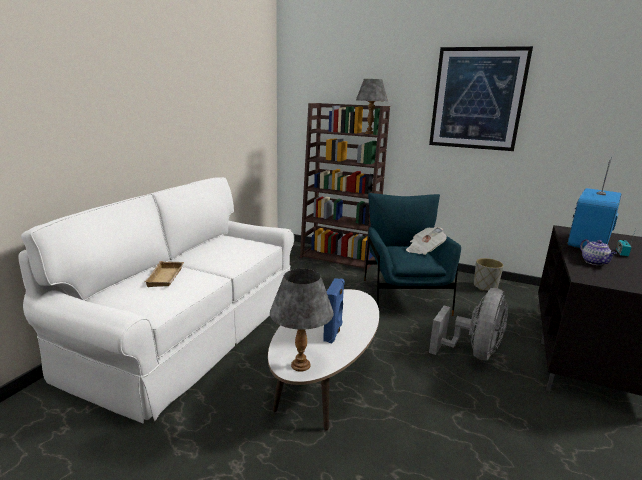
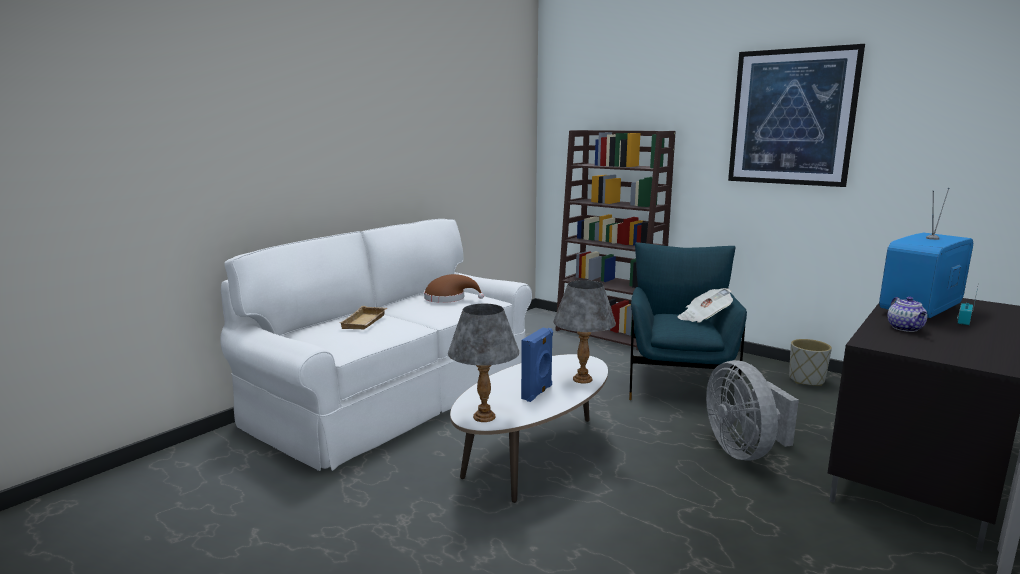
camera: 15 degrees right, 5 degrees down
grey table lamp [356,79,388,134] -> grey table lamp moved to [553,280,616,383]
grey fan [429,288,508,360] -> grey fan turned 120 degrees clockwise [706,360,799,461]
none -> brown hat [424,274,484,303]

